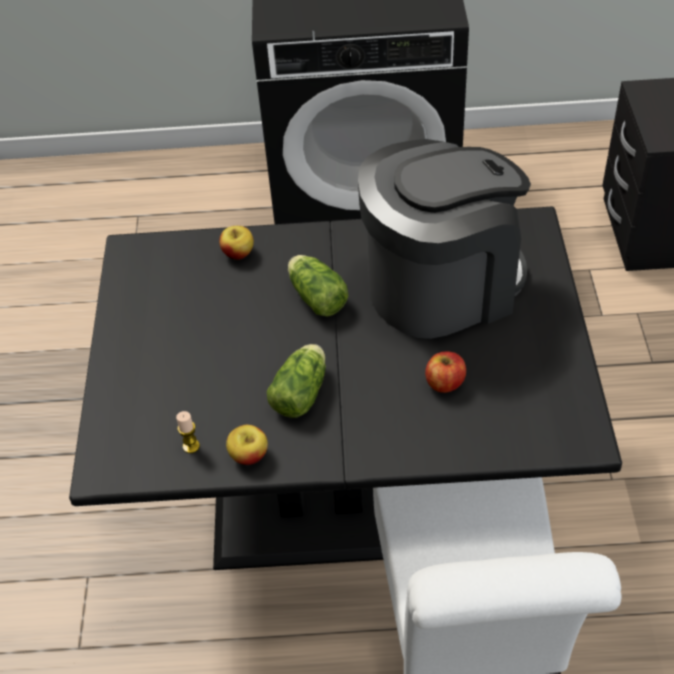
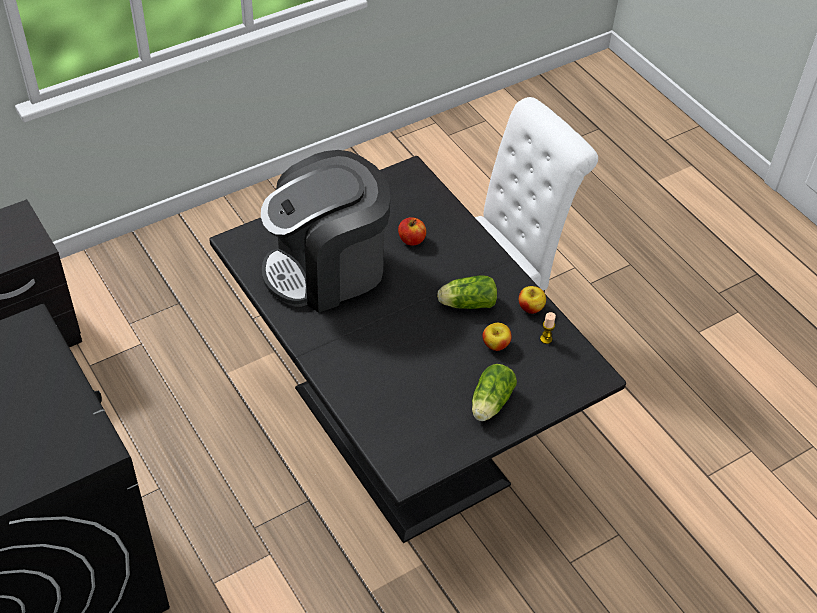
camera: 125 degrees left, 0 degrees up
apple [219,226,254,260] -> apple moved to [482,323,511,351]
lettuce [288,255,348,317] -> lettuce moved to [472,364,517,421]
coffee machine [358,139,531,339] -> coffee machine turned 60 degrees counterclockwise [261,150,390,313]

